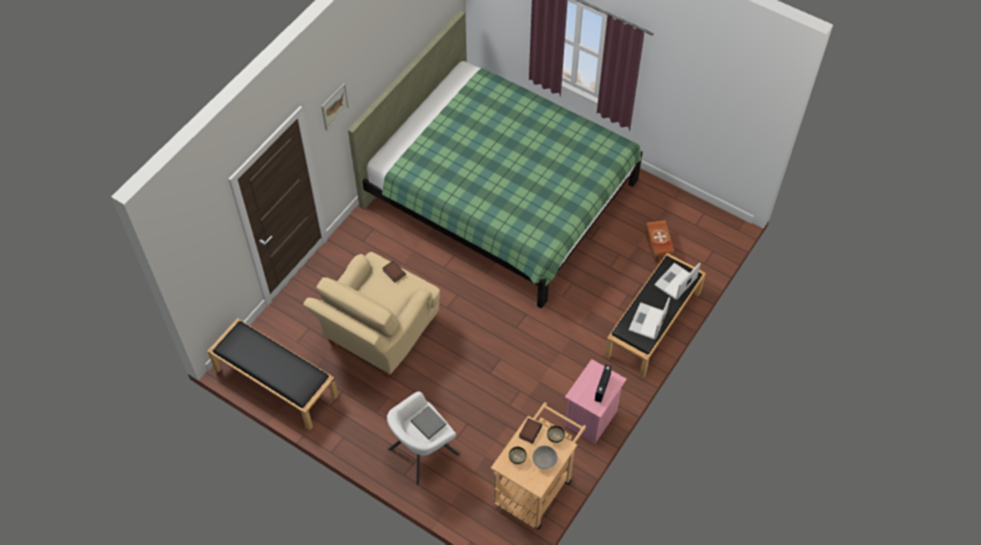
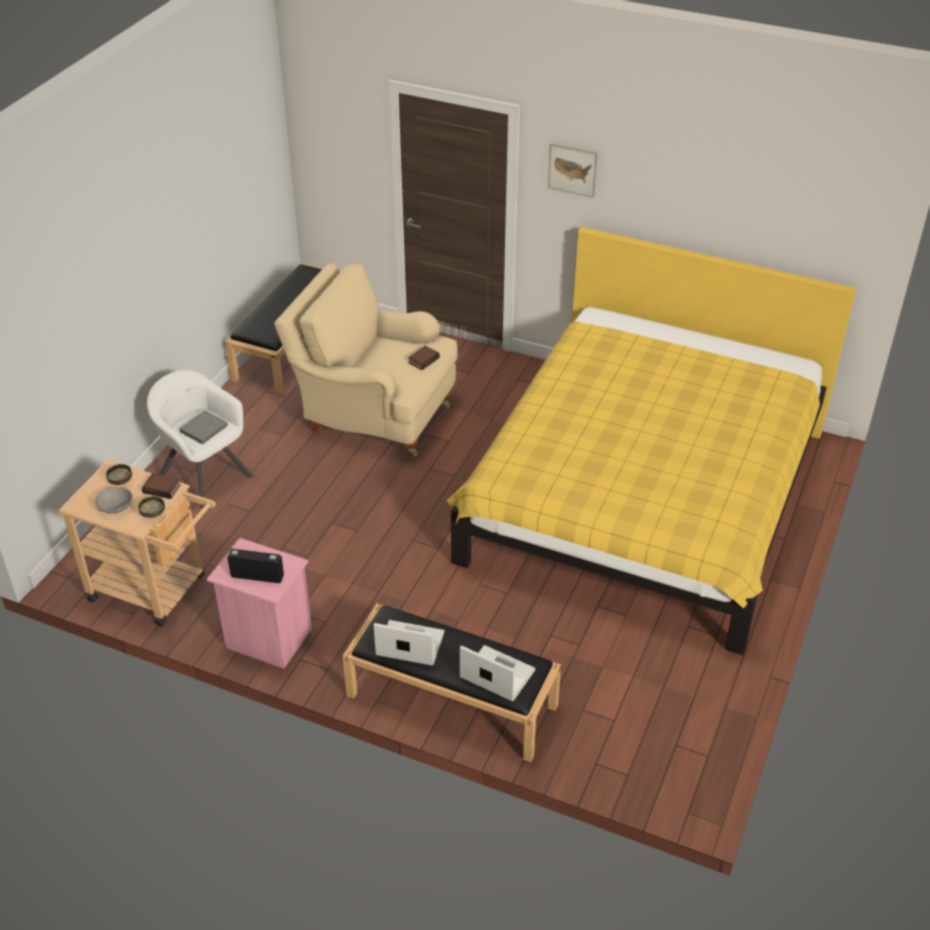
camera: 80 degrees right, 15 degrees down
green bed [348,10,643,308] -> yellow bed [447,227,856,655]
brown storage box [645,220,674,264] -> none

